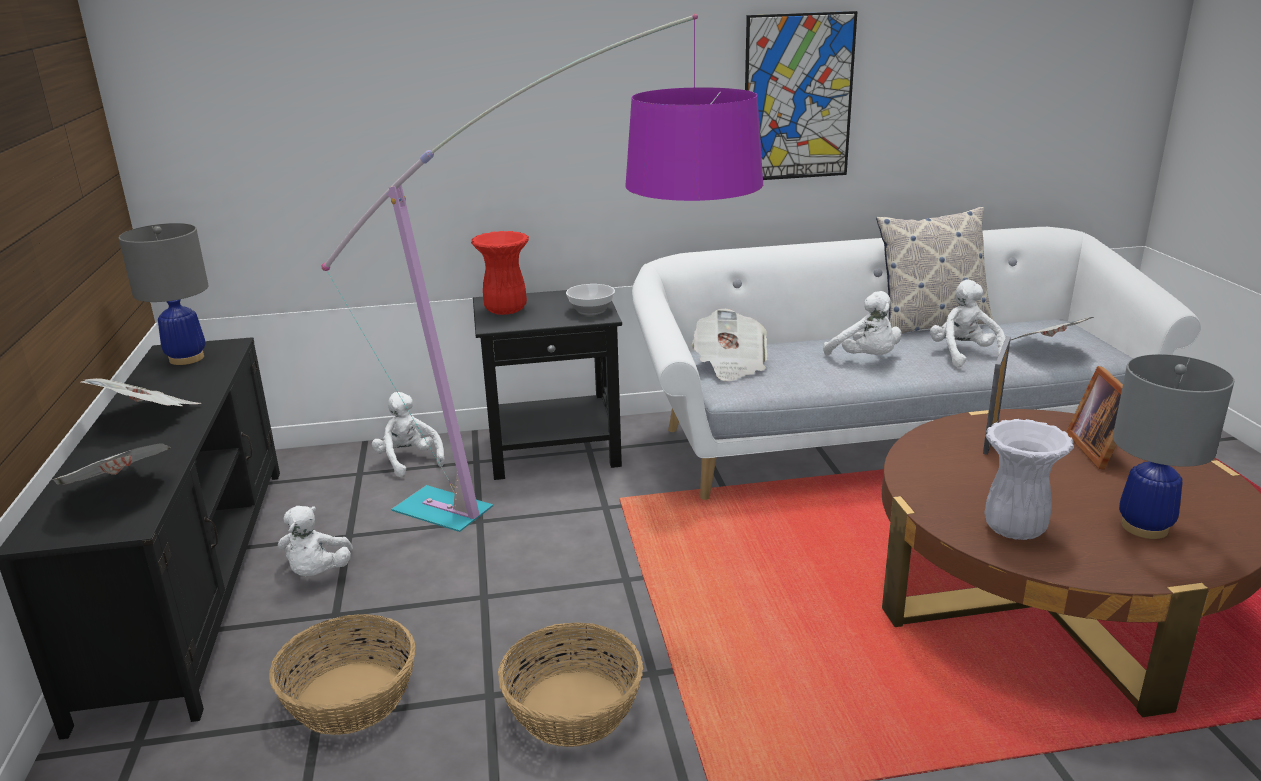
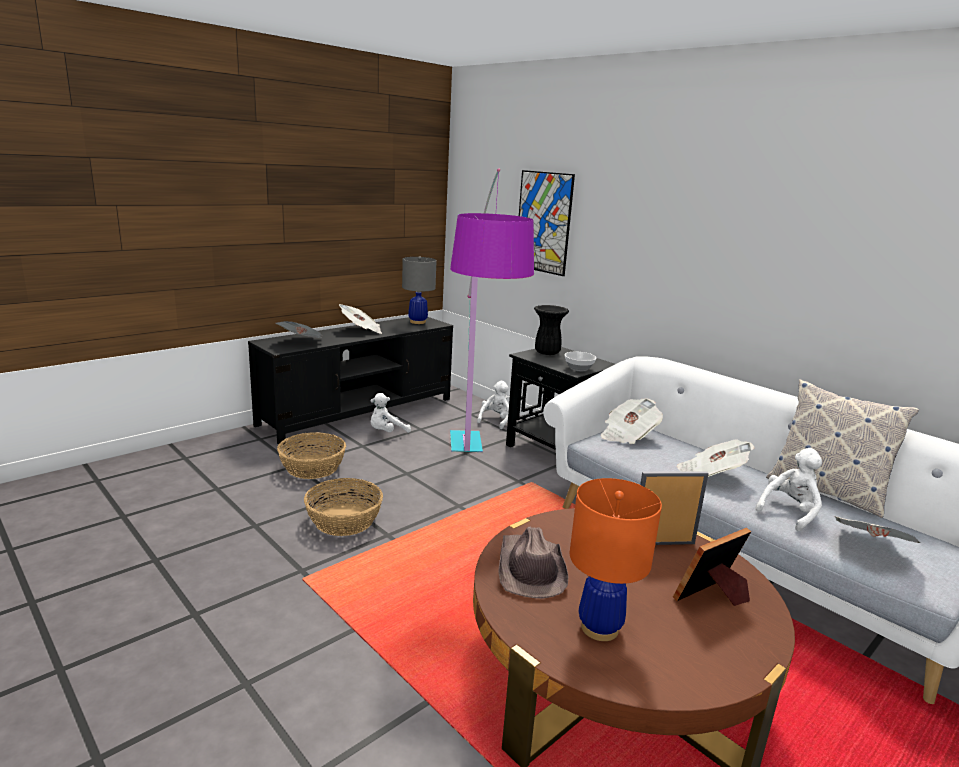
camera: 55 degrees right, 5 degrees down
red vase [471,231,529,315] -> black vase [534,305,569,355]
picture [745,11,857,180] -> picture moved to [519,170,575,276]
white plush toy [823,291,902,355] -> newspaper [677,439,755,477]
white vase [984,419,1074,540] -> brown hat [498,527,569,598]
grey table lamp [1113,354,1234,539] -> orange table lamp [570,478,662,641]

